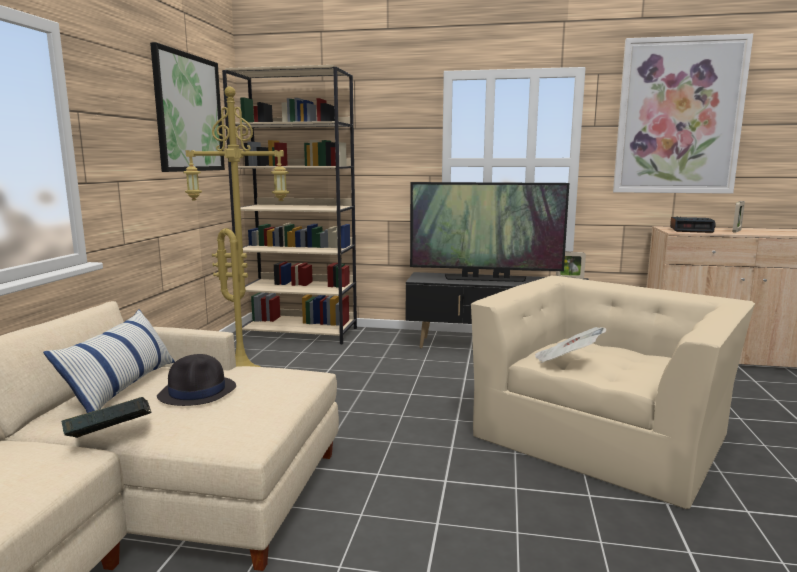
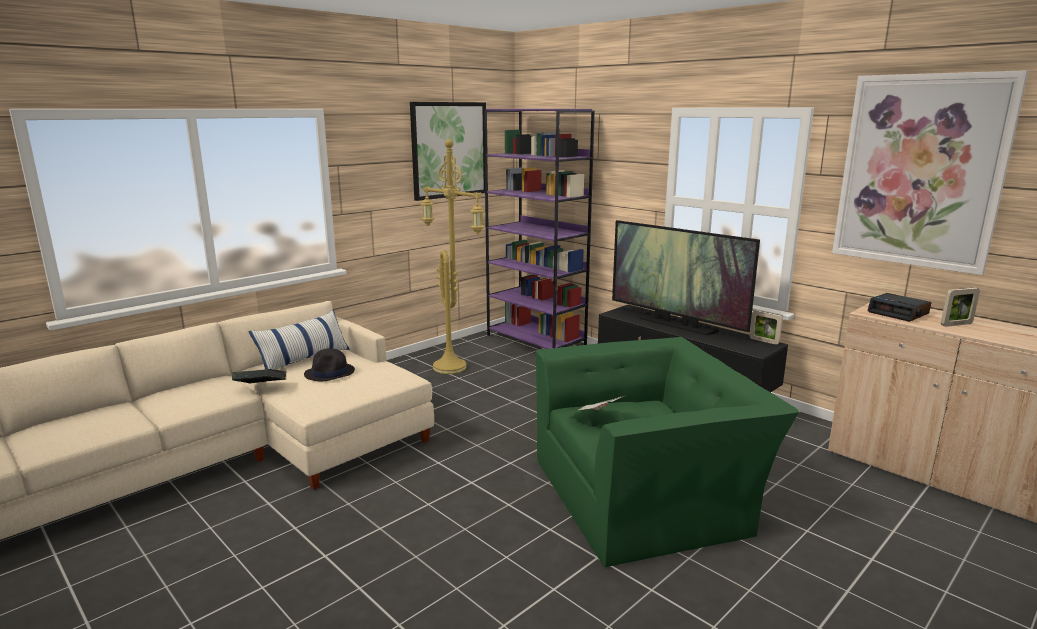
camera: 35 degrees right, 5 degrees up
beige bookcase [222,65,357,344] -> purple bookcase [484,109,595,349]
beige armchair [471,276,755,509] -> green armchair [536,337,799,567]

